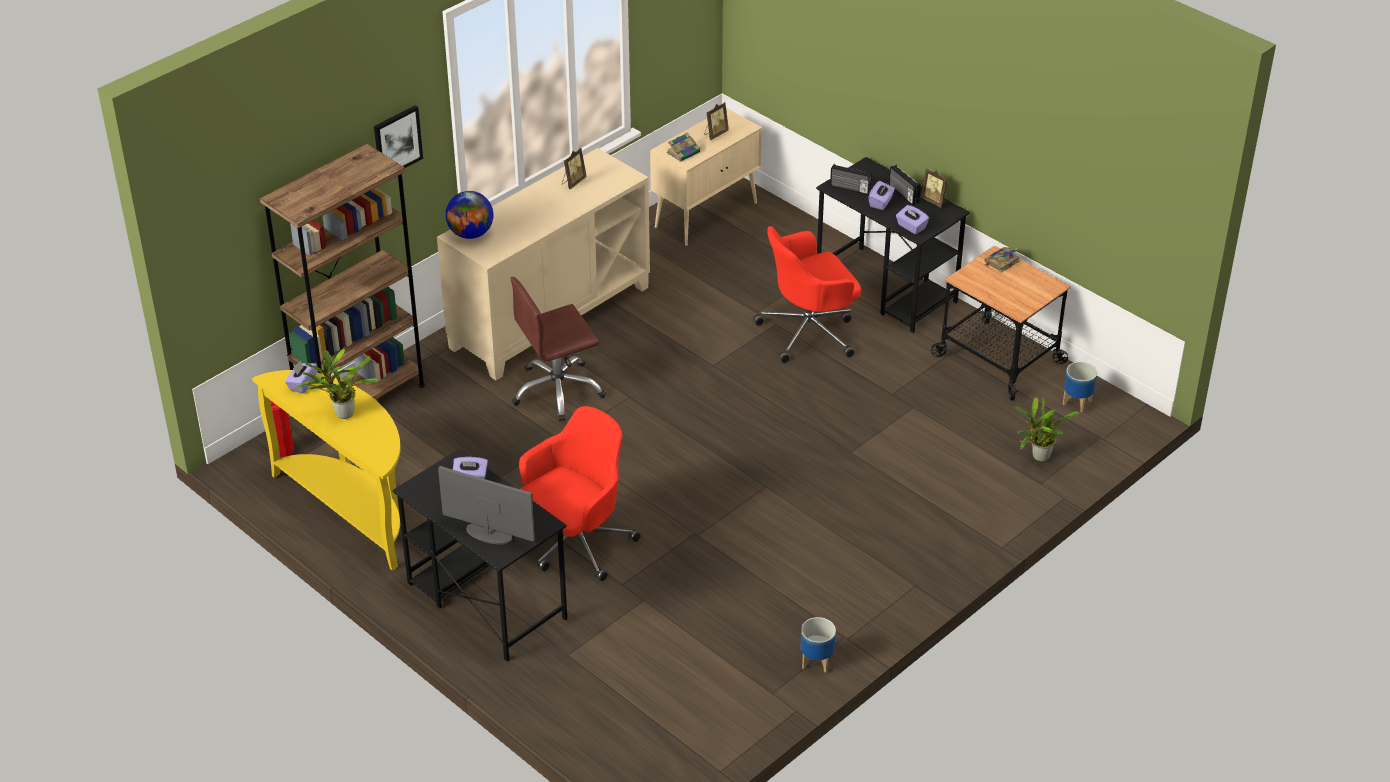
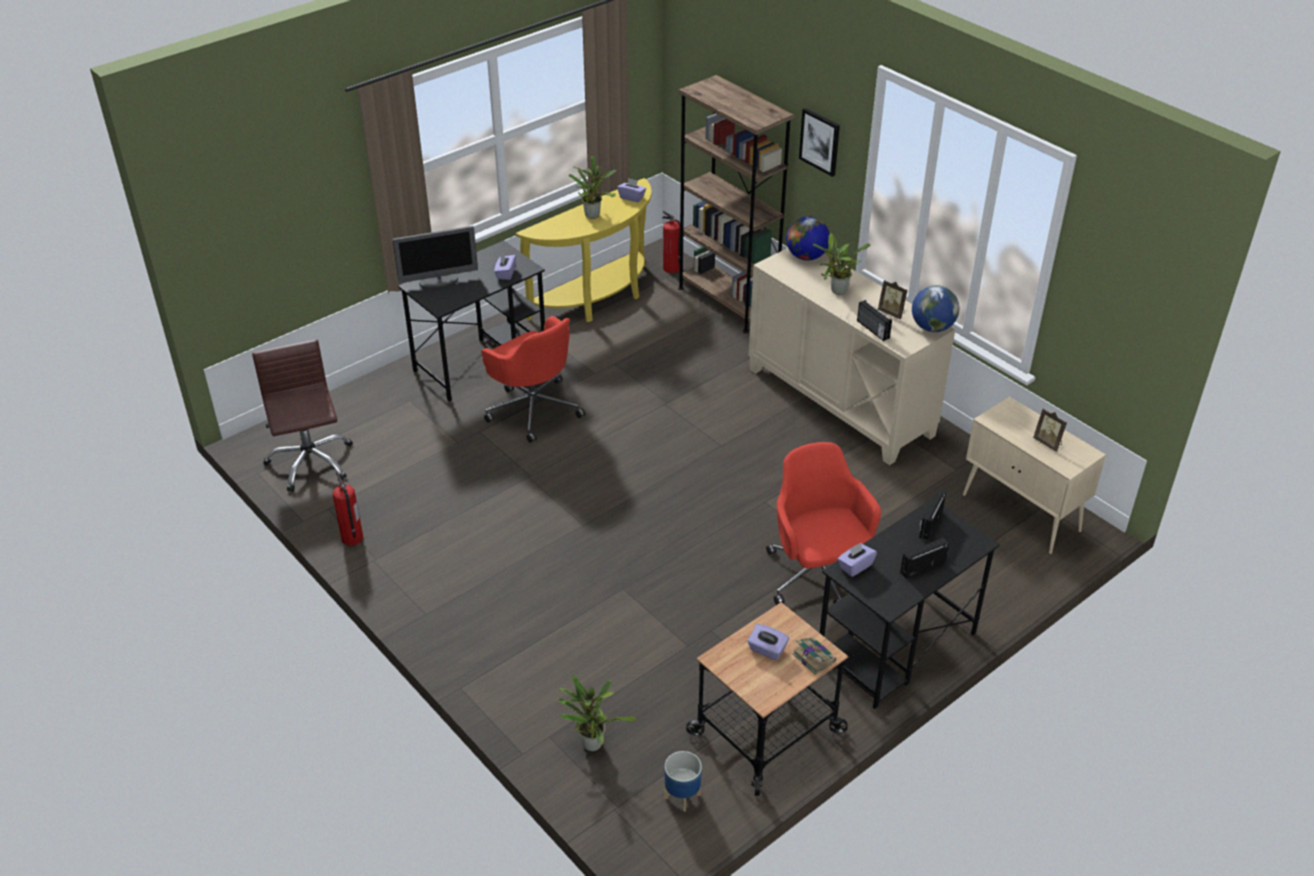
camera: 95 degrees right, 0 degrees up
monitor [438,466,535,545] -> monitor turned 45 degrees clockwise [392,226,478,288]
brown office chair [510,277,606,422] -> brown office chair moved to [252,340,353,492]
book [667,132,700,162] -> none
planter [801,617,836,673] -> fire extinguisher [332,472,363,546]
purple tissue box [869,181,895,210] -> purple tissue box moved to [747,624,789,660]
picture frame [921,168,948,208] -> none
none -> potted plant [813,234,871,295]
none -> radio [857,300,892,341]
none -> globe [912,285,959,332]

